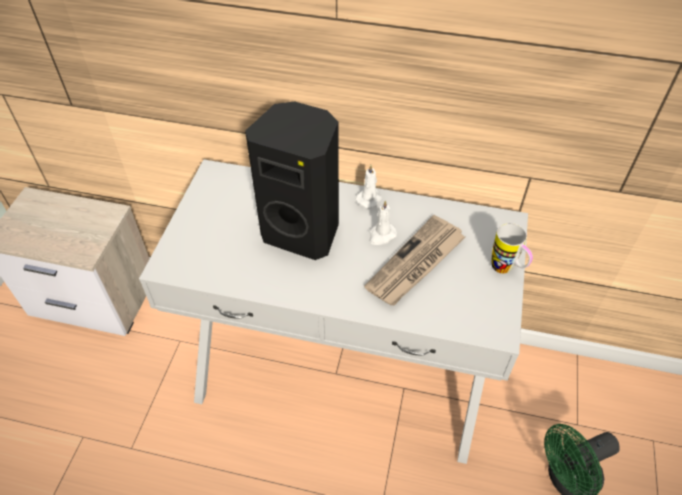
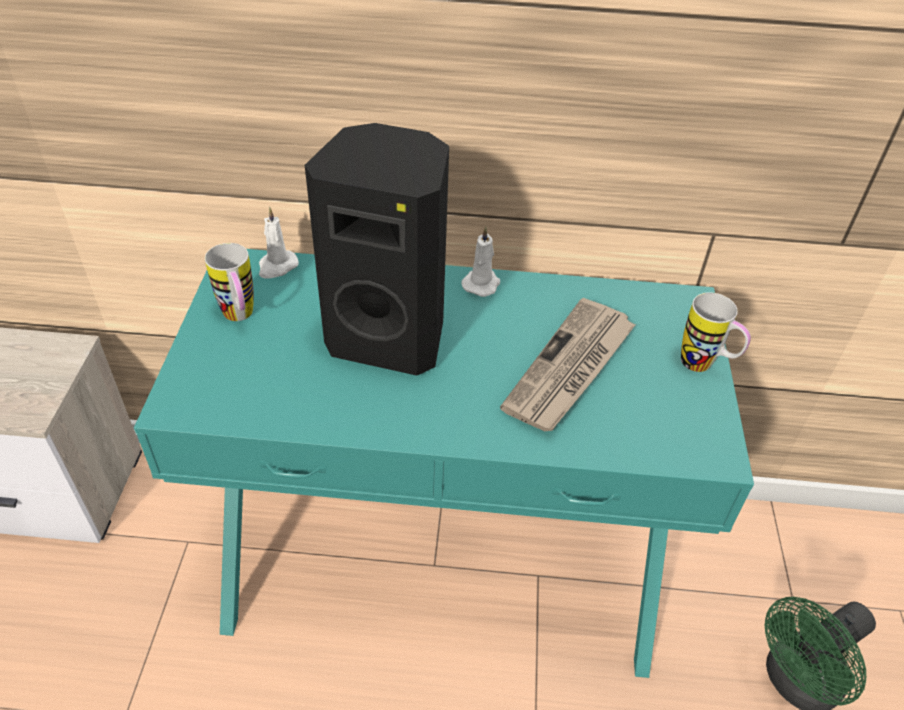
camera: 10 degrees left, 5 degrees down
white console table [139,159,528,464] -> turquoise console table [134,249,754,678]
white candle [369,200,397,245] -> white candle moved to [259,207,299,279]
none -> mug [205,243,254,321]

